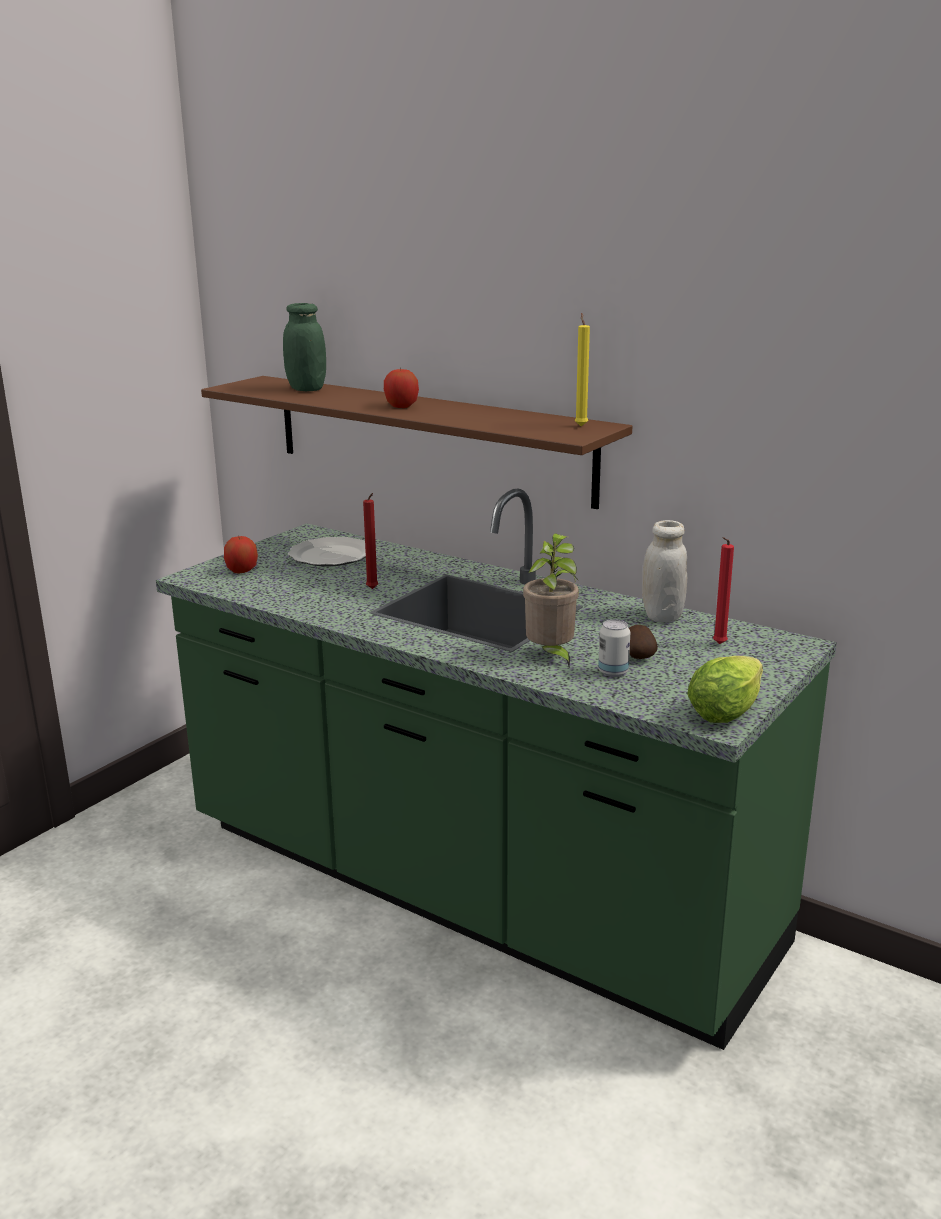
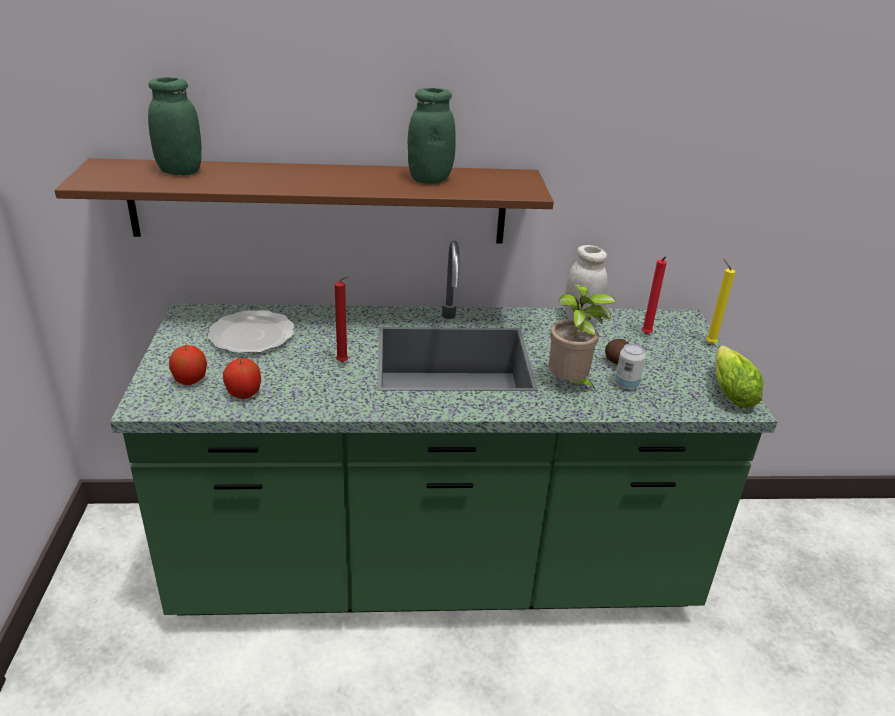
camera: 40 degrees left, 10 degrees up
apple [384,367,419,408] -> apple moved to [223,358,261,399]
yellow candle [575,313,590,426] -> yellow candle moved to [706,259,735,344]
none -> green jar [408,88,456,184]

